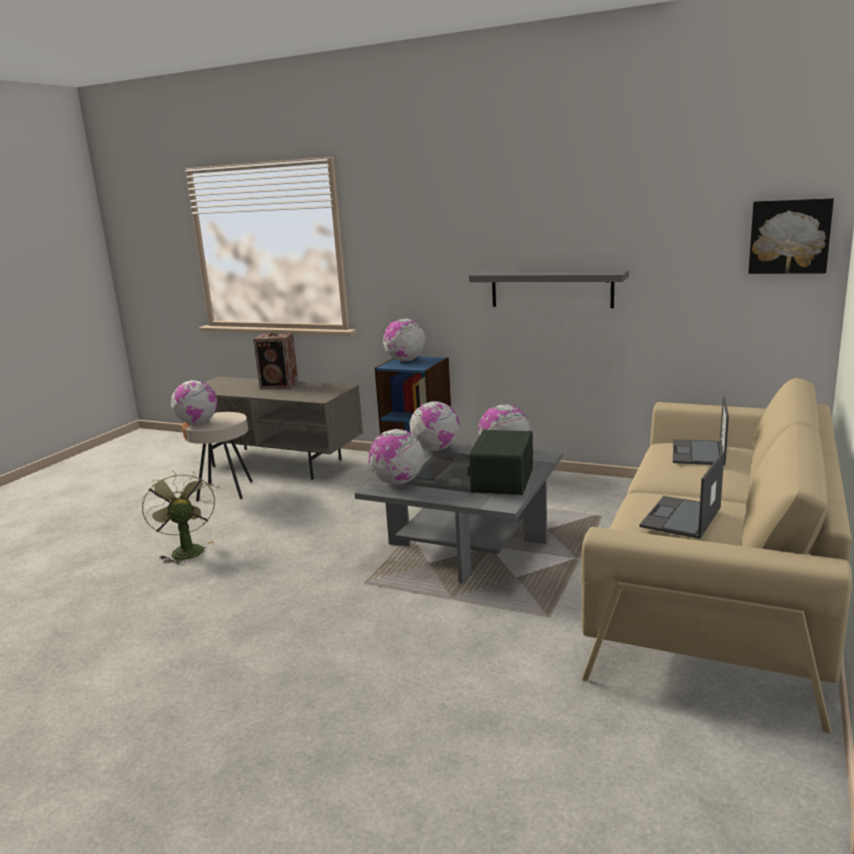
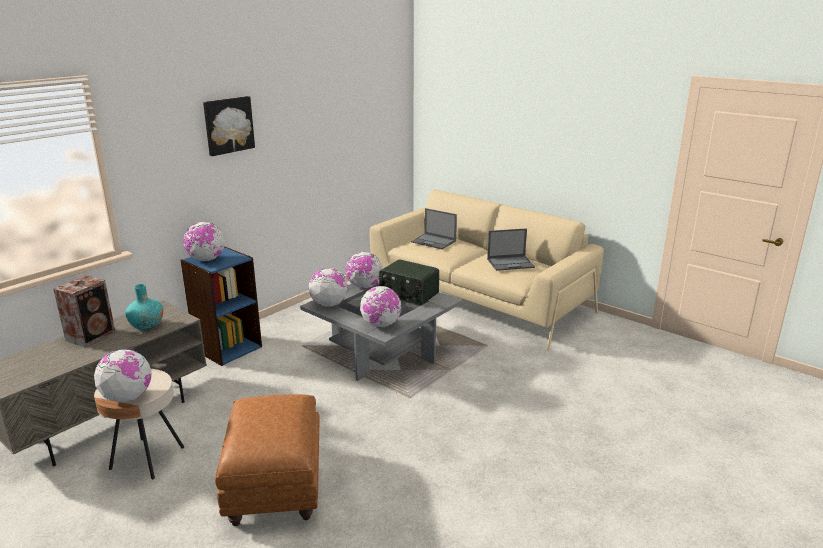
camera: 75 degrees left, 5 degrees up
green fan [142,470,215,565] -> brown ottoman [215,394,320,526]
grey shelf [469,270,629,308] -> none
laptop [639,452,724,539] -> laptop turned 60 degrees counterclockwise [487,228,535,271]
picture [748,198,834,274] -> picture moved to [203,96,255,156]
none -> turquoise vase [125,284,163,330]

